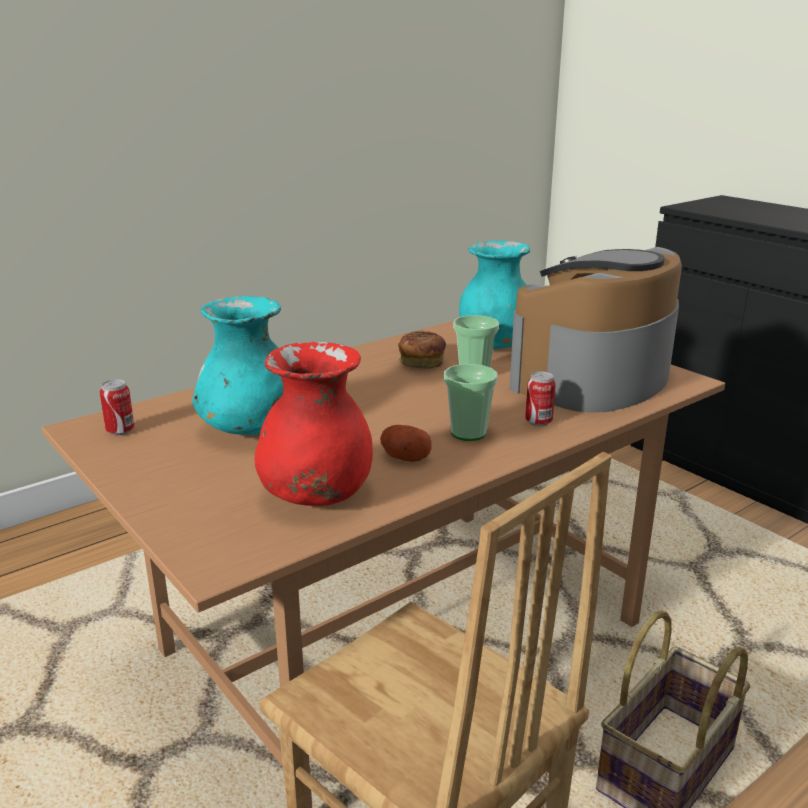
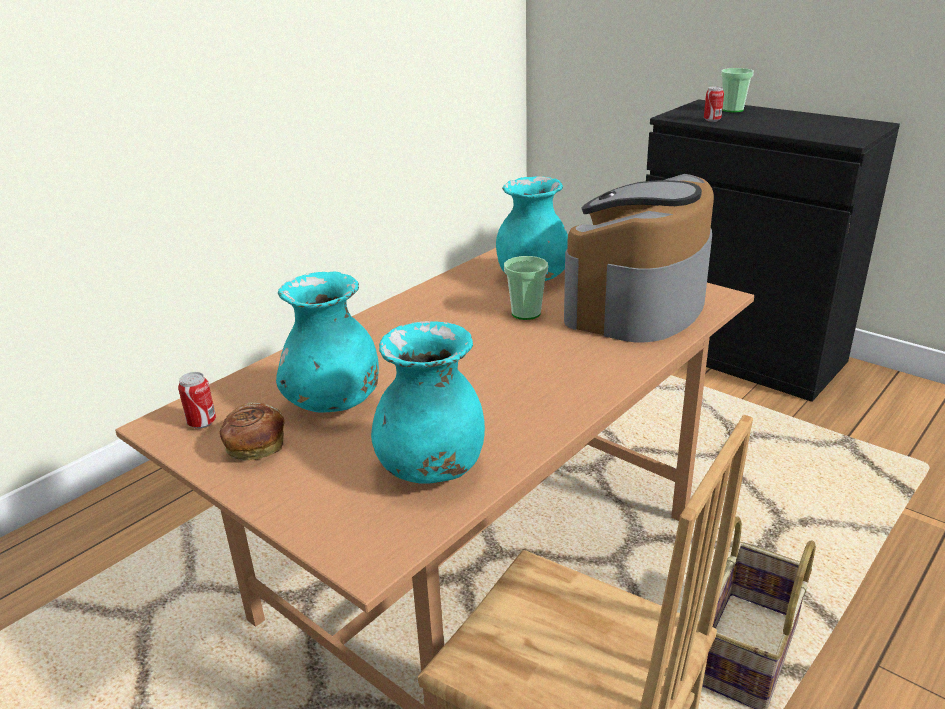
camera: 10 degrees left, 5 degrees up
red vase [255,342,373,506] -> turquoise vase [371,321,485,484]
potato [380,425,432,462] -> none
bread [398,330,446,369] -> bread moved to [220,402,284,461]
cup [444,364,498,441] -> cup moved to [721,68,754,112]
can [525,371,556,426] -> can moved to [704,86,724,122]

